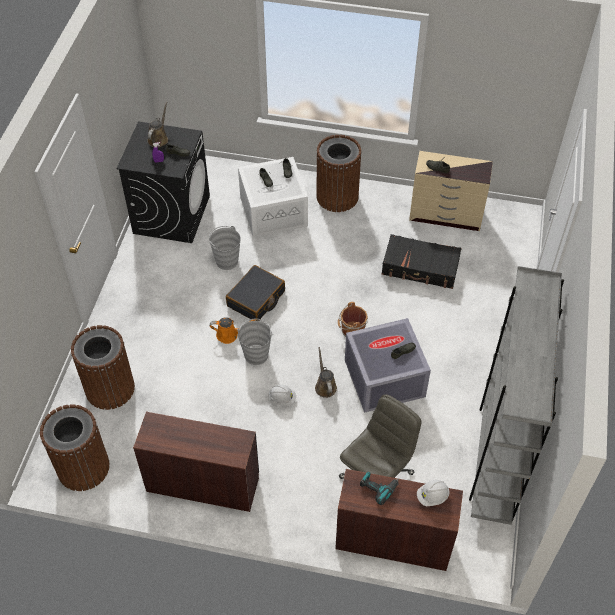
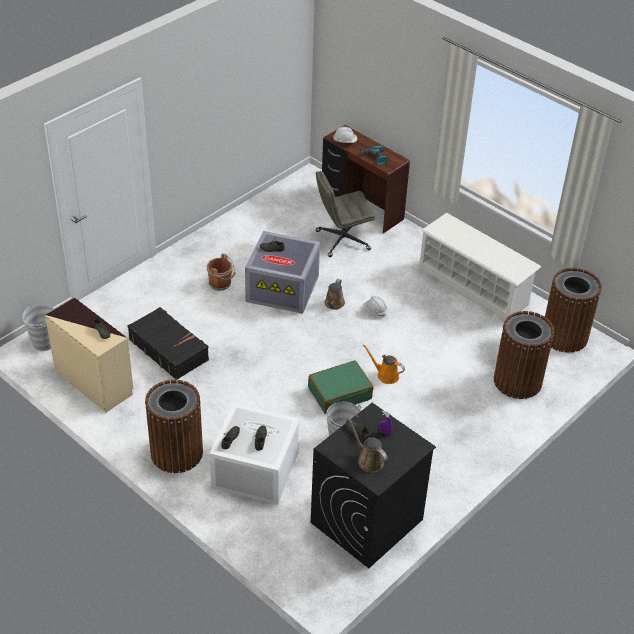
camera: 150 degrees left, 10 degrees down
brown desk [133,411,259,512] -> white shoe rack [419,213,541,322]
brown watering can [147,102,168,148] -> brown watering can turned 90 degrees clockwise [348,417,388,472]
black suitcase [226,265,285,321] -> green suitcase [308,360,373,414]
grey bucket [237,319,273,365] -> grey bucket moved to [22,304,54,351]
brown bucket [338,302,368,337] -> brown bucket moved to [207,254,236,291]
grey bookcase [469,266,564,525] -> none

